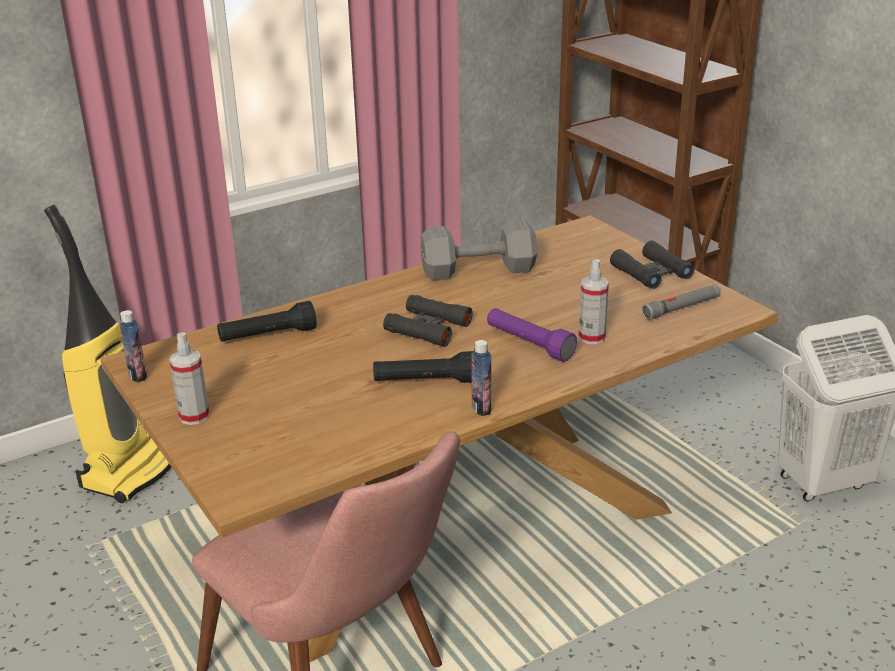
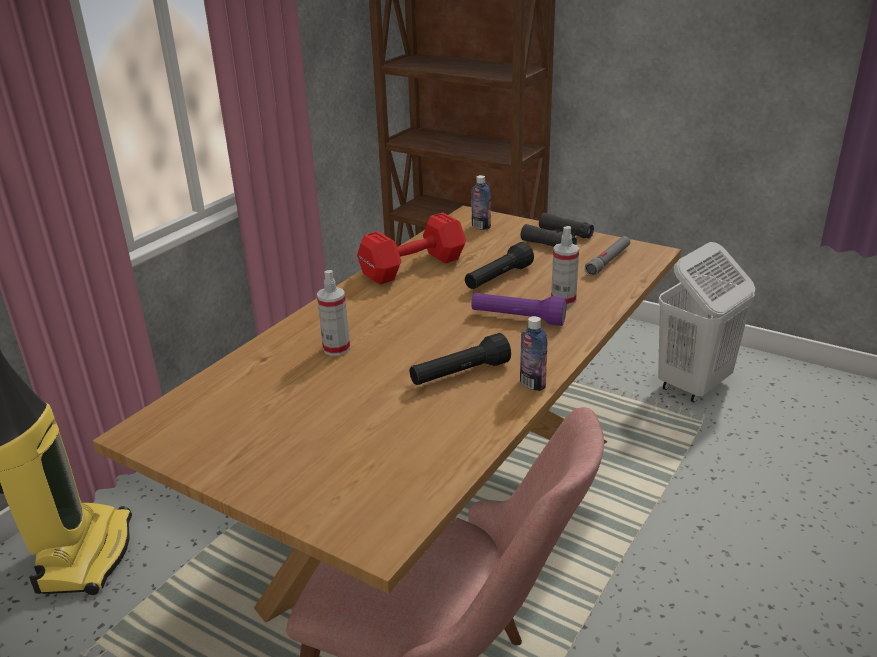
camera: 25 degrees left, 0 degrees up
bottle [119,310,147,382] -> bottle moved to [471,175,491,230]
spray bottle [169,333,210,425] -> spray bottle moved to [317,270,350,356]
black flashlight [217,301,317,342] -> black flashlight moved to [465,242,534,289]
black binoculars [383,295,473,347] -> none
grey dumbbell [421,219,537,281] -> red dumbbell [357,212,466,285]

